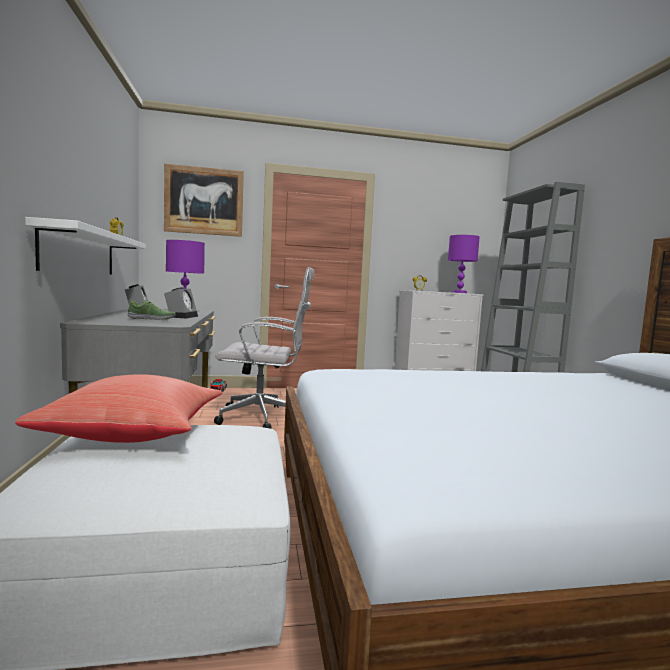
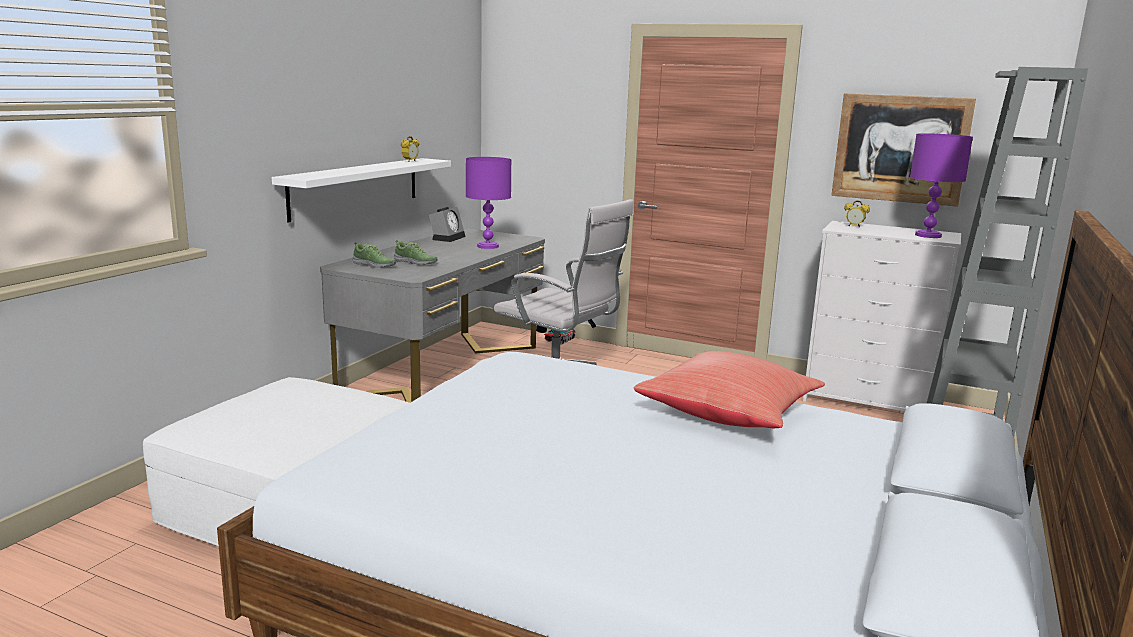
camera: 35 degrees right, 10 degrees up
red pillow [15,374,223,443] -> red pillow moved to [634,351,825,428]
picture [164,164,244,237] -> picture moved to [831,93,976,207]
alarm clock [164,287,198,318] -> none
none -> shoe [352,242,396,268]

